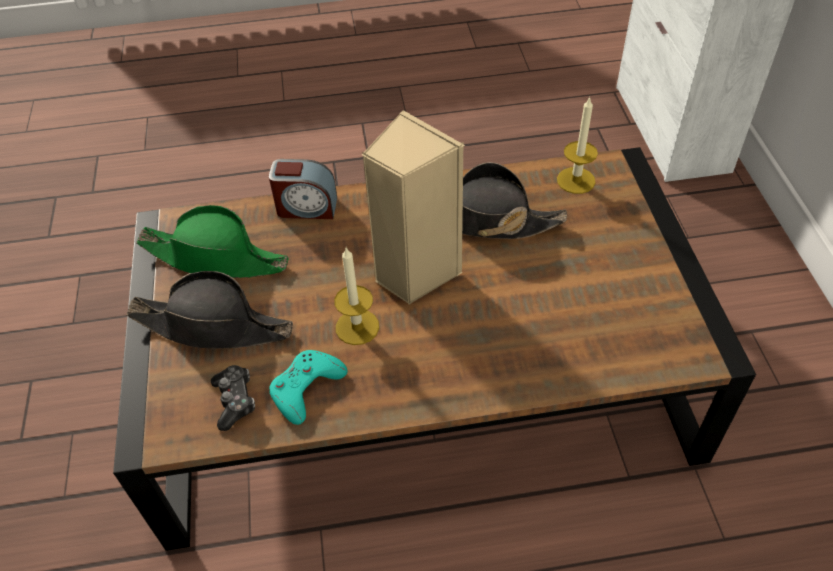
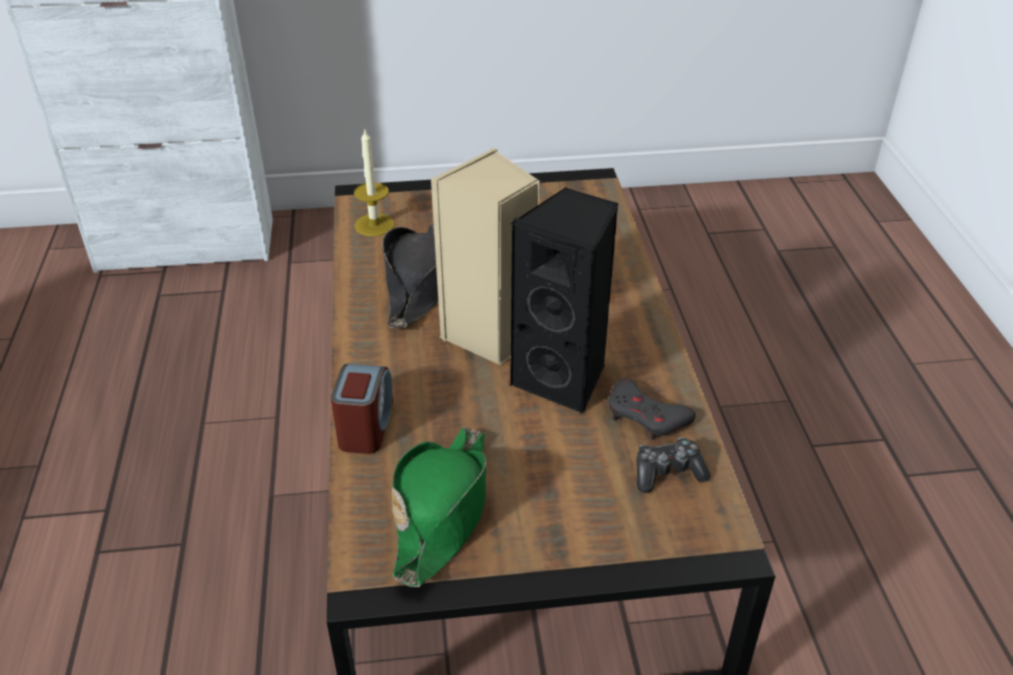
camera: 90 degrees left, 10 degrees down
black hat [126,271,293,349] -> none
turquoise game controller [269,350,348,425] -> grey game controller [608,378,696,440]
candle [334,248,379,345] -> black speaker [510,187,619,414]

